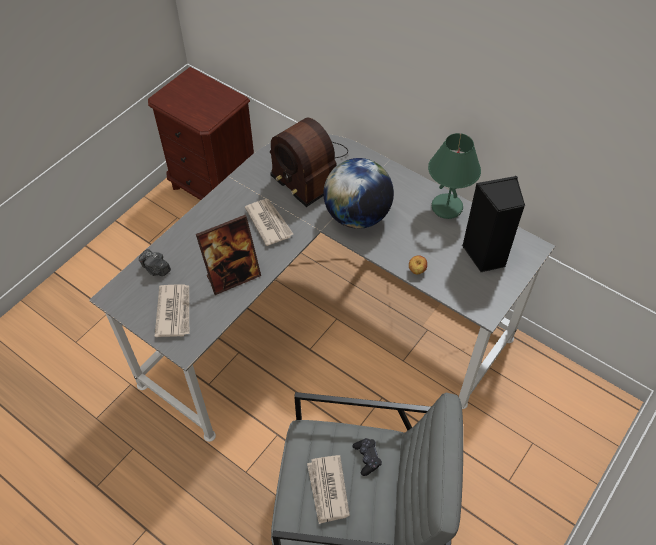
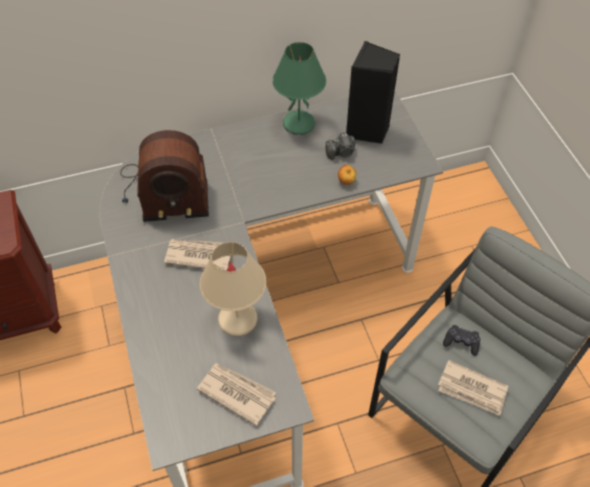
camera: 55 degrees left, 0 degrees up
camera [139,249,171,276] -> camera moved to [326,133,355,160]
picture frame [196,215,261,295] -> beige table lamp [200,242,267,336]
globe [323,158,394,229] -> none

